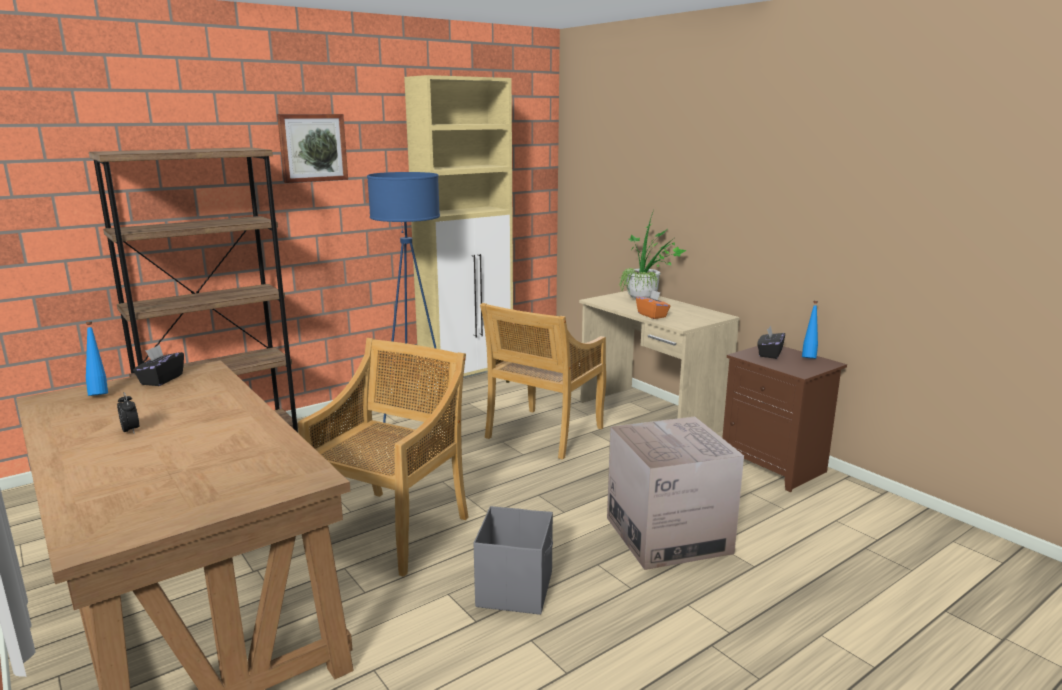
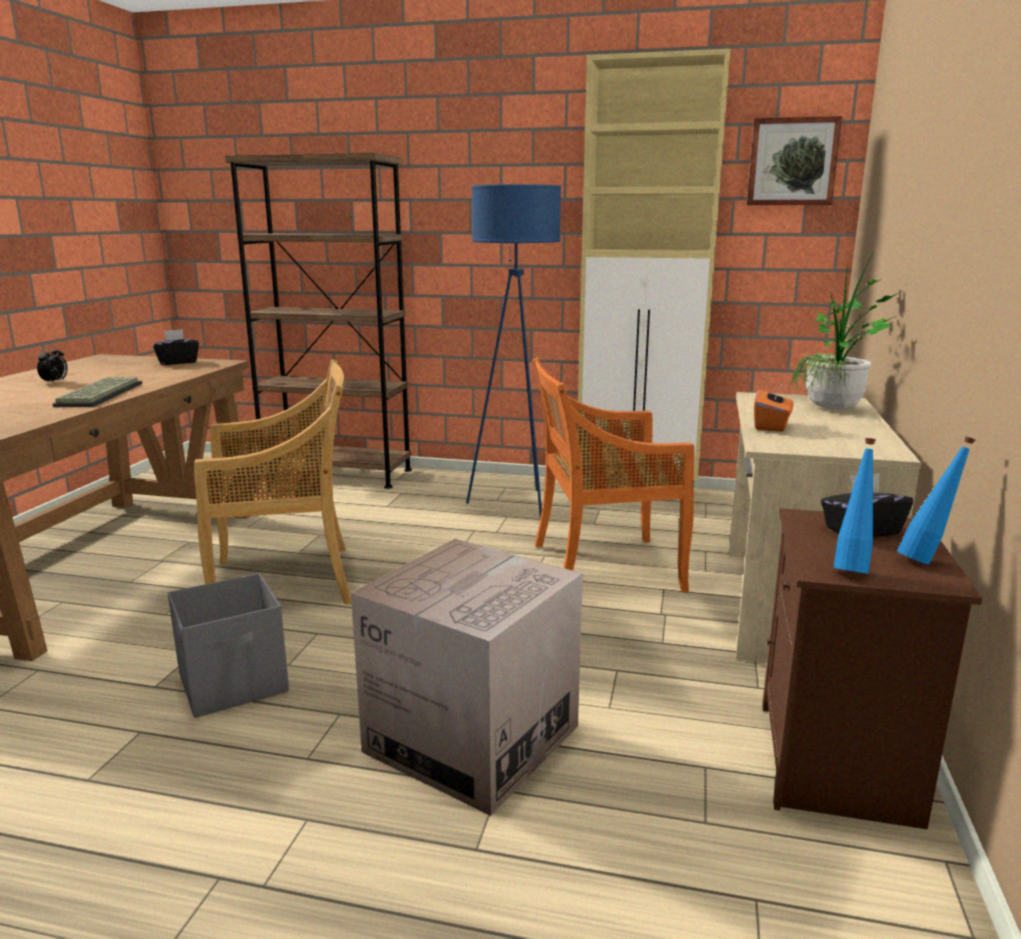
camera: 50 degrees right, 0 degrees up
blue bottle [86,322,108,396] -> blue bottle moved to [833,438,876,574]
picture [277,114,348,183] -> picture moved to [746,116,842,205]
beige chair [480,303,606,460] -> orange chair [532,358,695,592]
none -> keyboard [53,377,142,407]

